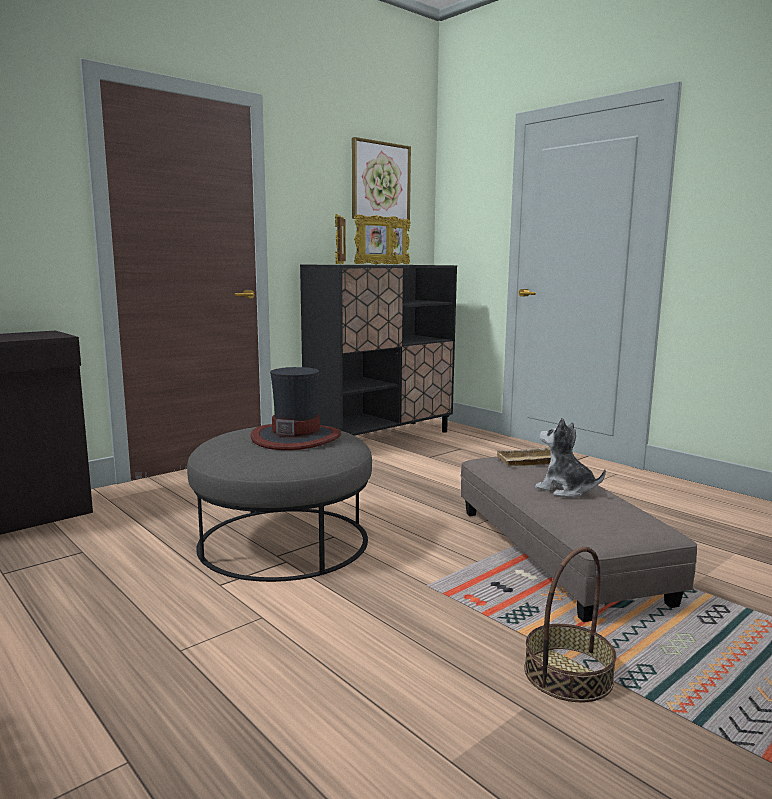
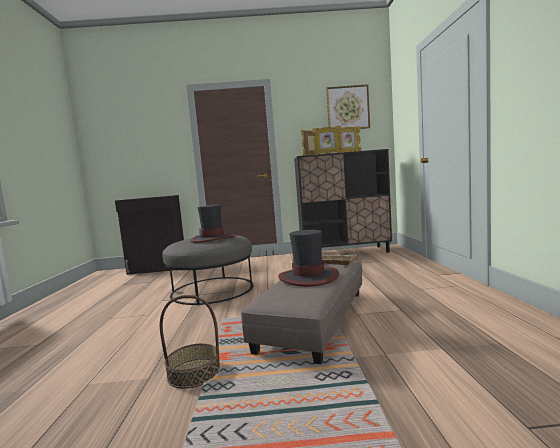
camera: 40 degrees right, 5 degrees down
plush toy [535,418,606,498] -> hat [278,230,339,287]

